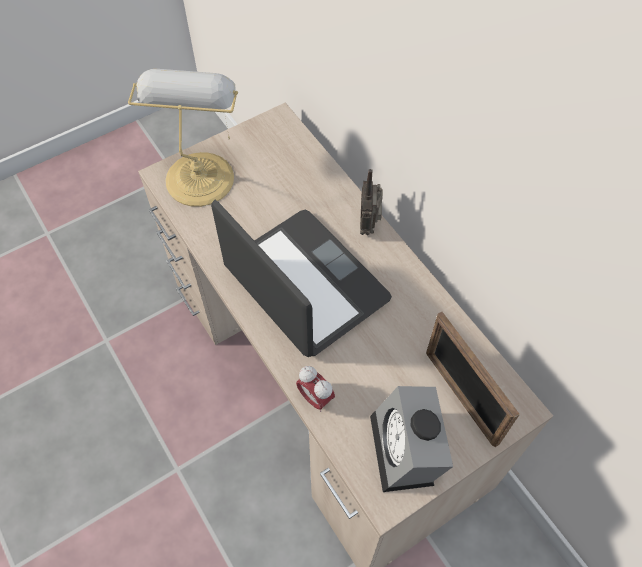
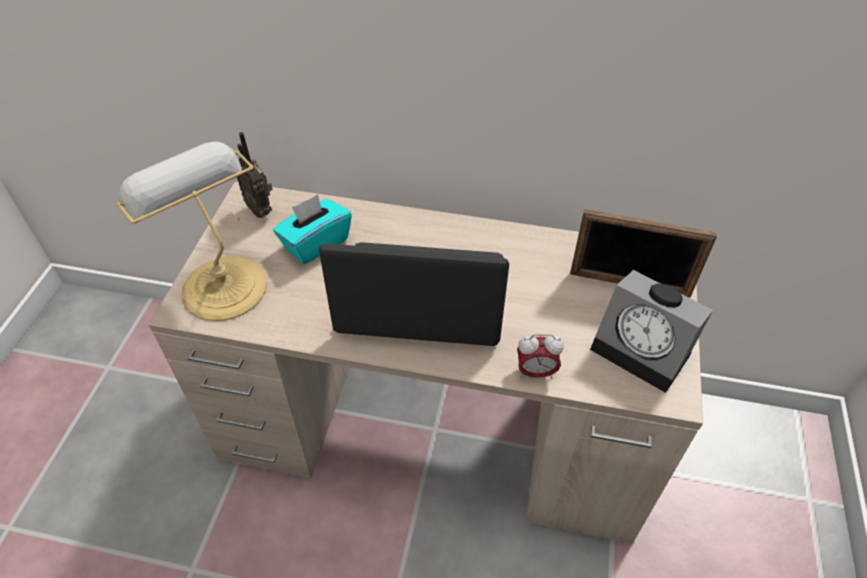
camera: 45 degrees left, 10 degrees down
radio [360,169,383,235] -> radio moved to [237,132,273,218]
none -> turquoise tissue box [273,194,352,264]

